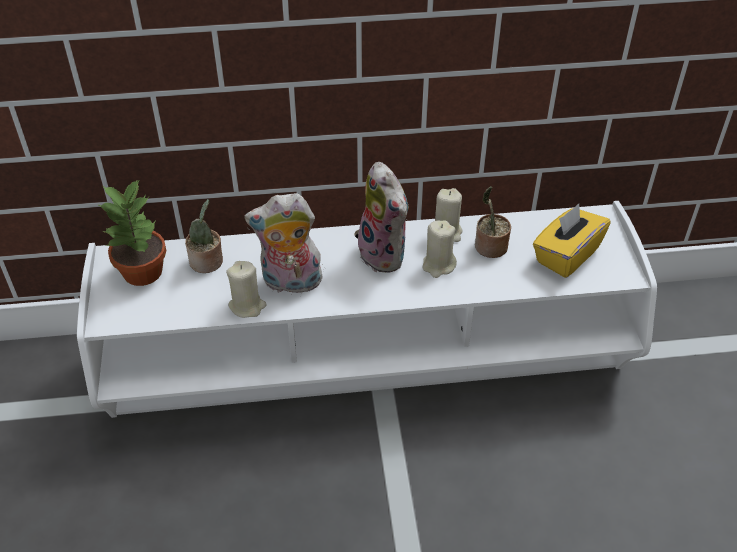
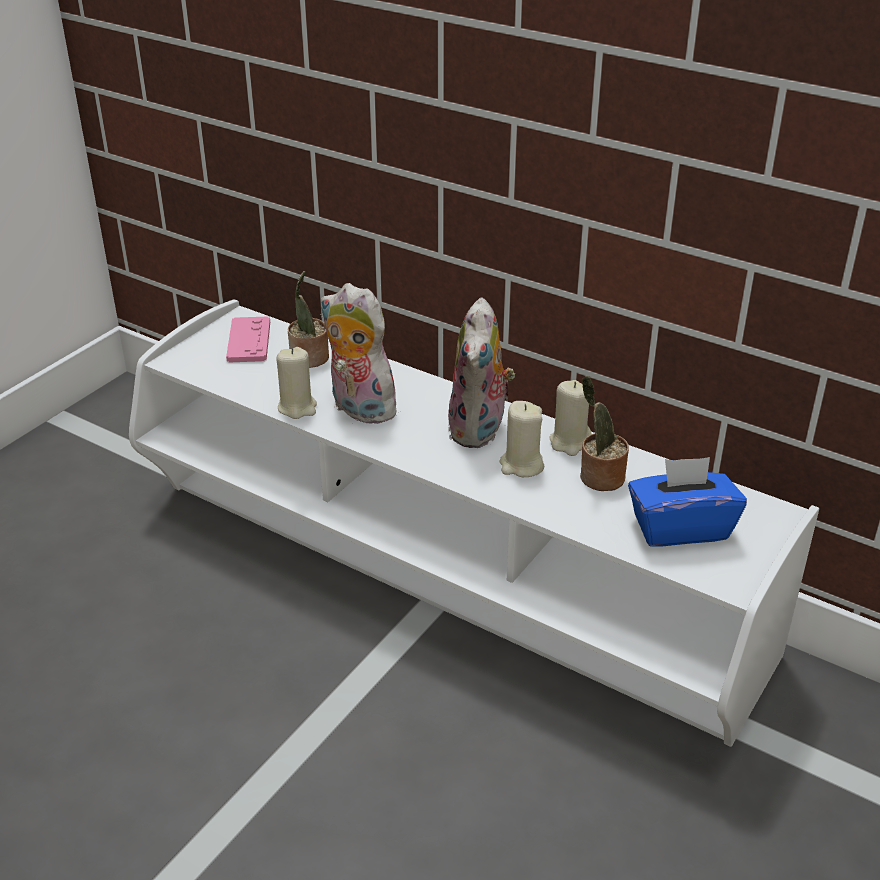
camera: 40 degrees right, 10 degrees down
potted plant [99,179,166,286] -> pink game controller [226,316,270,363]
yellow tissue box [533,204,611,278] -> blue tissue box [628,457,747,546]

